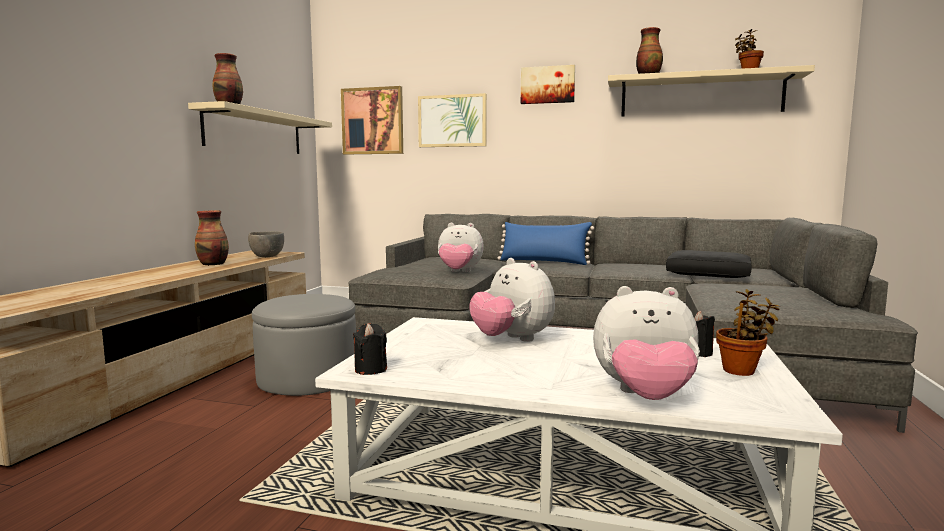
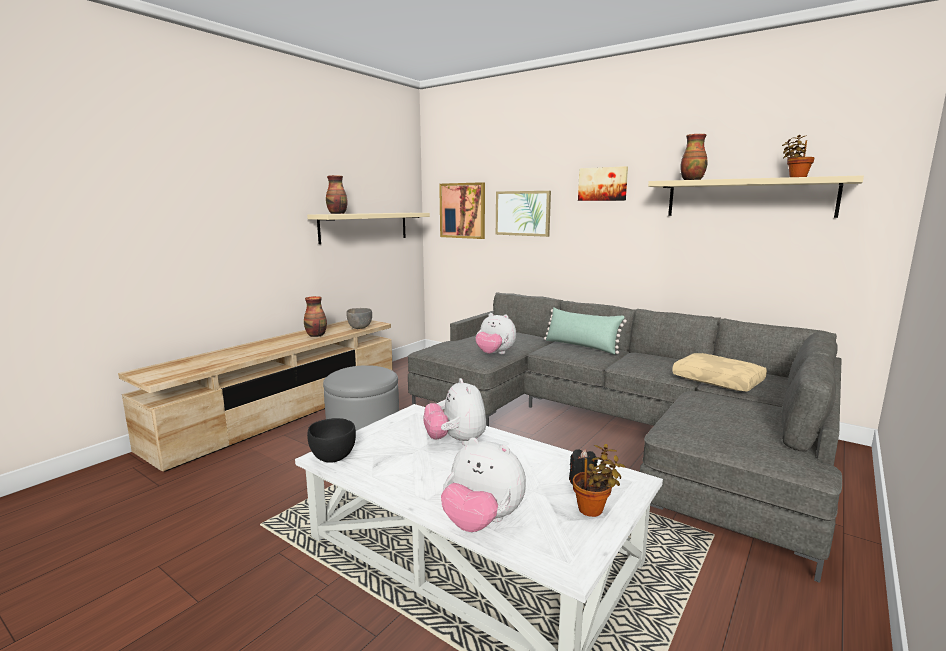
camera: 20 degrees right, 5 degrees up
black candle [353,323,387,375] -> black bowl [307,418,356,463]
blue pillow [498,222,594,265] -> green pillow [544,307,627,355]
black pillow [666,250,752,278] -> beige pillow [672,353,767,392]

